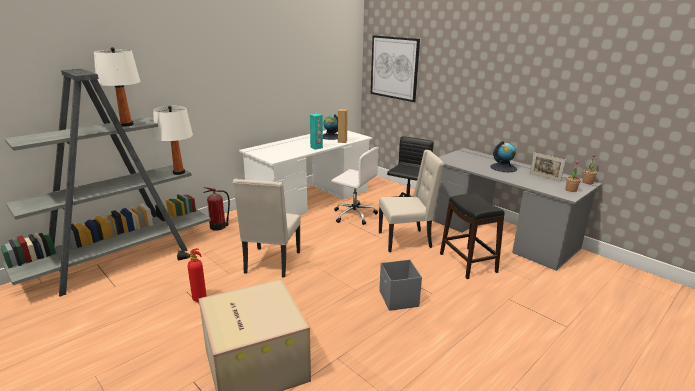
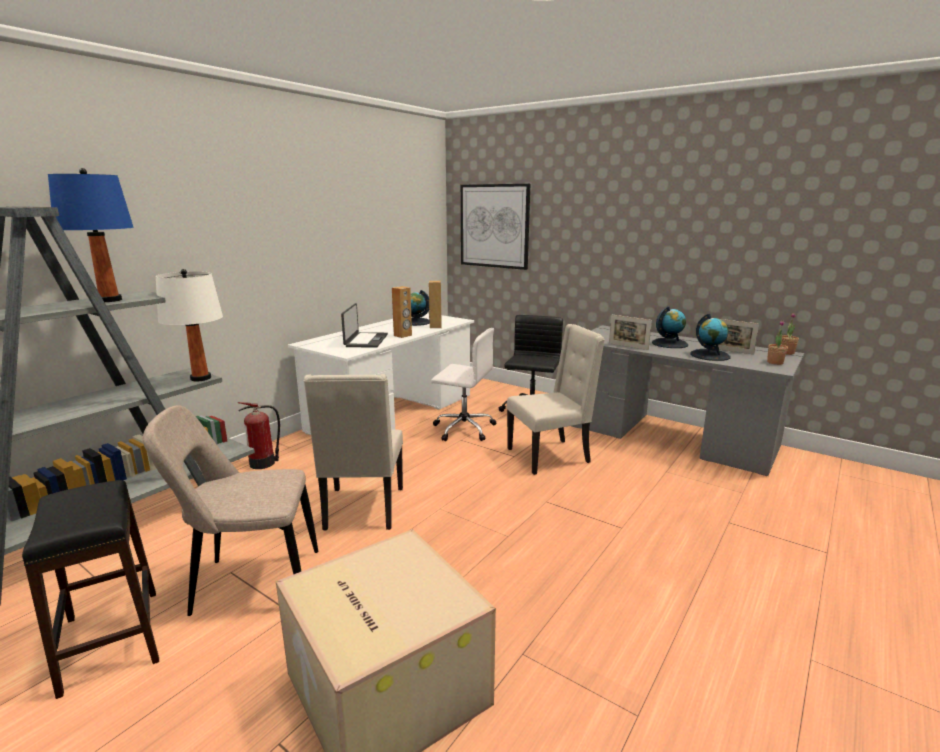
camera: 10 degrees left, 5 degrees down
white table lamp [94,47,141,127] -> blue table lamp [48,168,134,302]
fire extinguisher [177,248,207,302] -> beige chair [143,405,318,616]
turquoise speaker [310,114,323,150] -> brown speaker [392,286,412,338]
grey storage box [379,260,422,311] -> none
black stool [440,193,505,279] -> black stool moved to [22,480,159,699]
none -> laptop [341,303,388,348]
none -> picture frame [609,315,652,350]
none -> globe [690,314,730,361]

